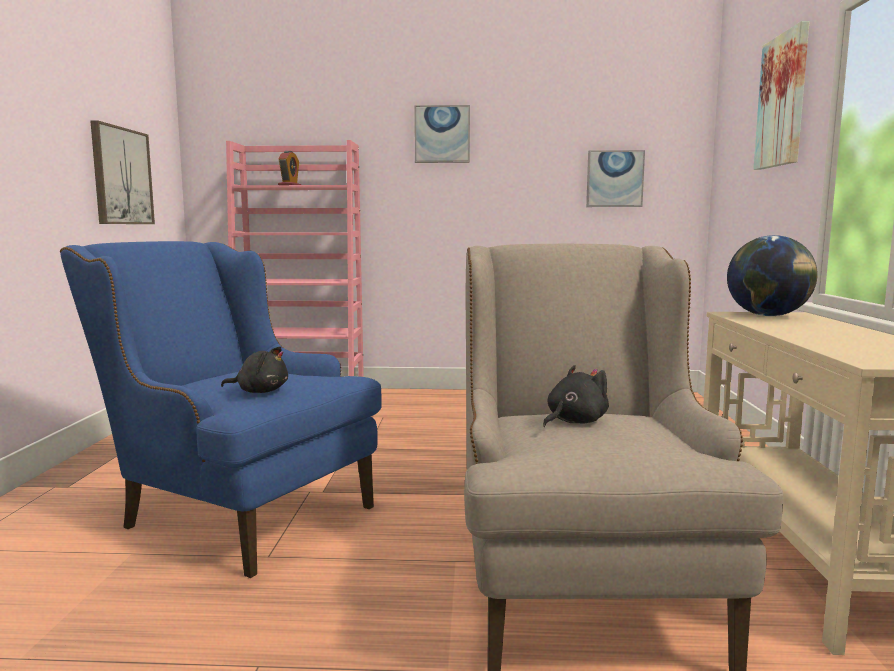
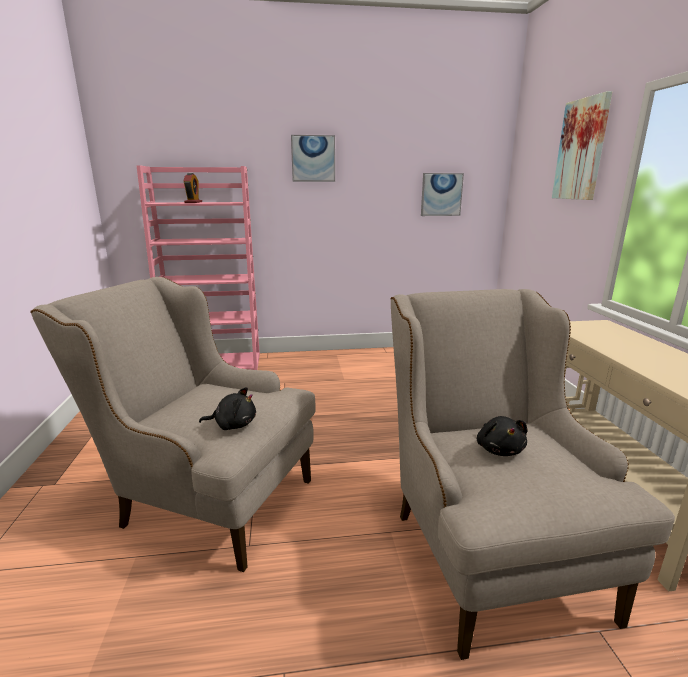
camera: 10 degrees left, 10 degrees up
blue armchair [60,241,381,578] -> beige armchair [30,277,315,572]
picture [90,120,155,224] -> none
black plush toy [543,365,609,427] -> black plush toy turned 135 degrees clockwise [477,416,528,456]
globe [727,235,818,316] -> none

